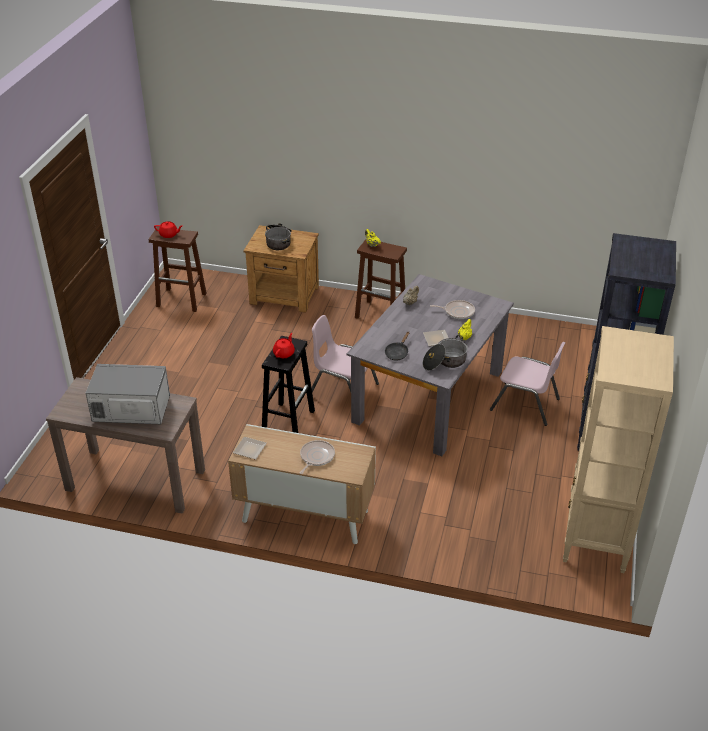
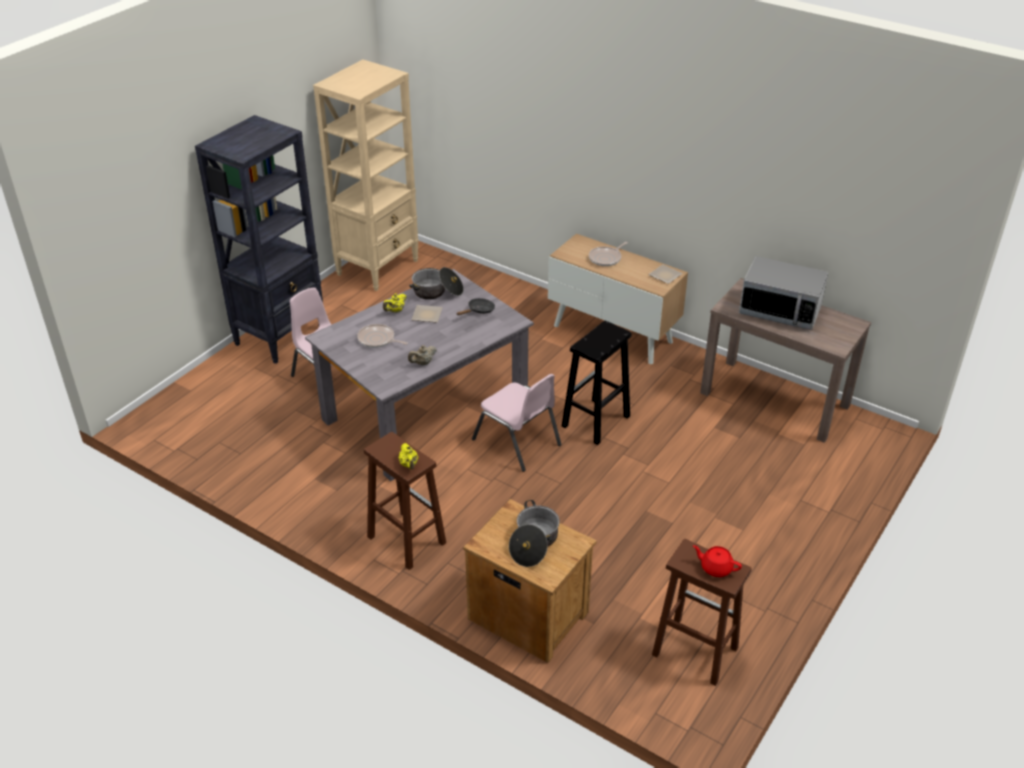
camera: 160 degrees left, 0 degrees up
red teapot [273,333,295,358] -> none

